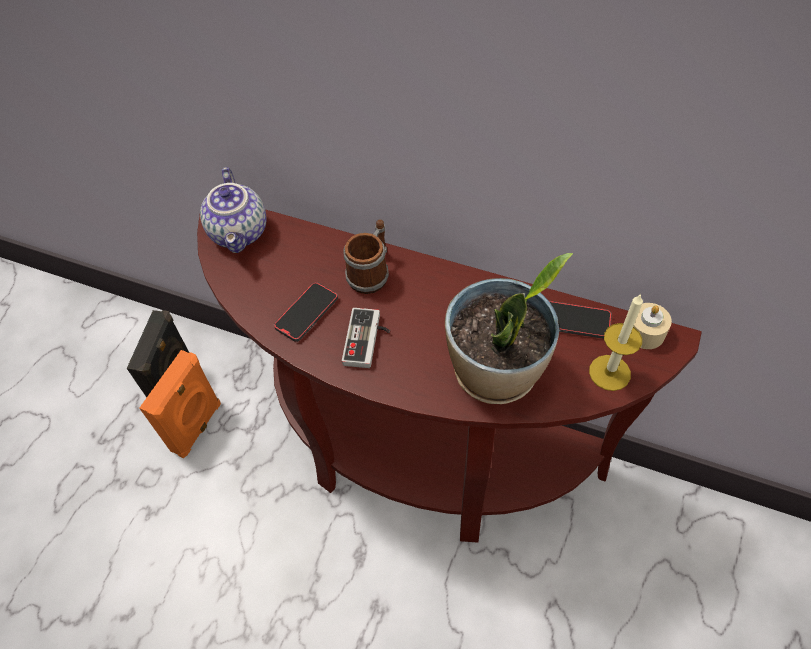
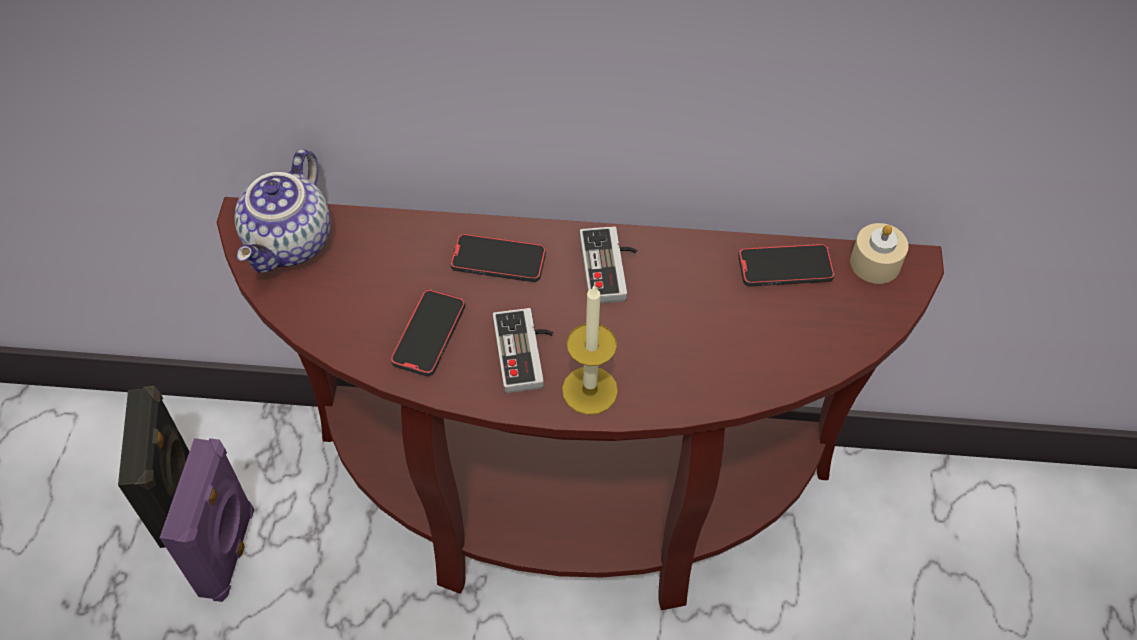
camera: 20 degrees left, 0 degrees up
orange speaker [139,350,221,458] -> purple speaker [160,438,254,602]
teapot [200,167,266,253] -> teapot turned 45 degrees clockwise [234,149,331,273]
mug [343,220,389,294] -> phone [450,233,546,282]
potted plant [445,253,573,404] -> none
candle [589,294,643,391] -> candle moved to [562,285,618,415]
none -> game controller [580,226,637,303]

